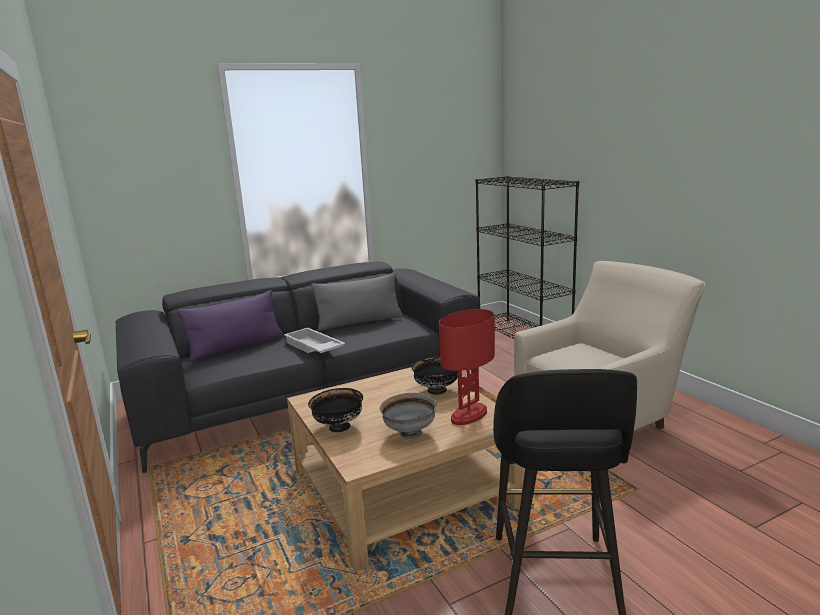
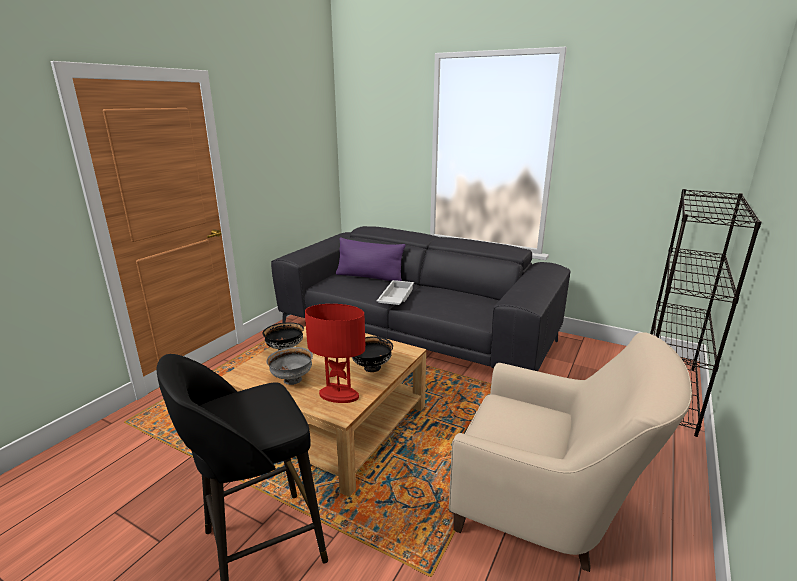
camera: 55 degrees right, 5 degrees up
grey pillow [311,273,403,331] -> none

